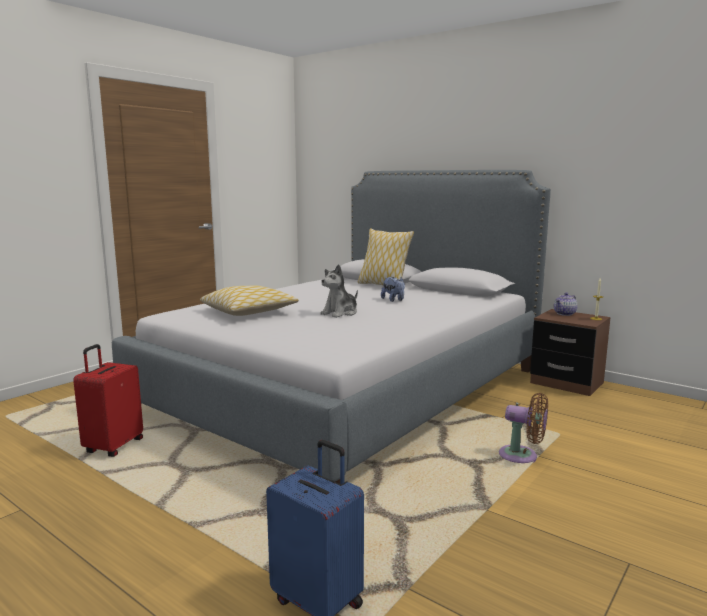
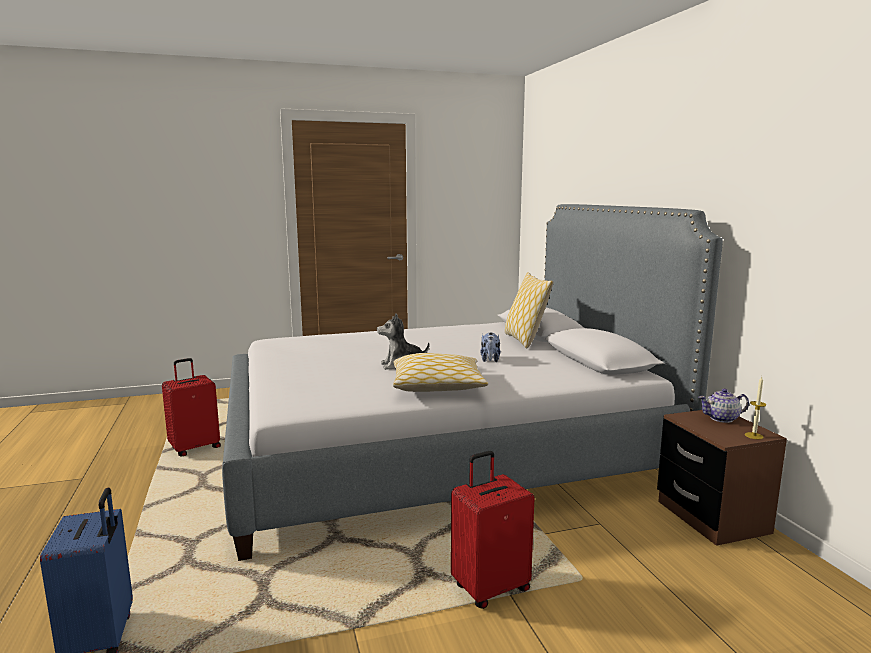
camera: 35 degrees right, 0 degrees up
pillow [200,286,299,316] -> pillow moved to [393,353,488,392]
brown fan [499,393,548,463] -> red suitcase [451,451,535,609]

